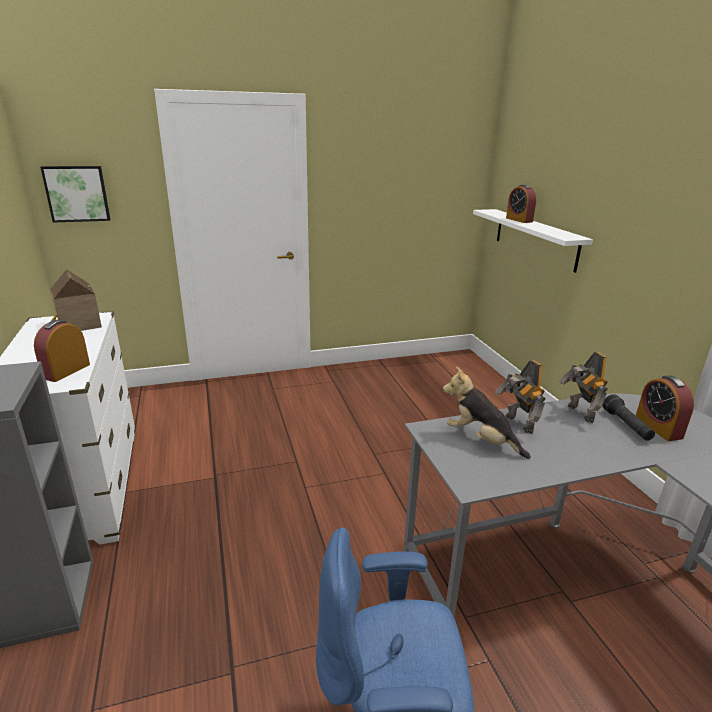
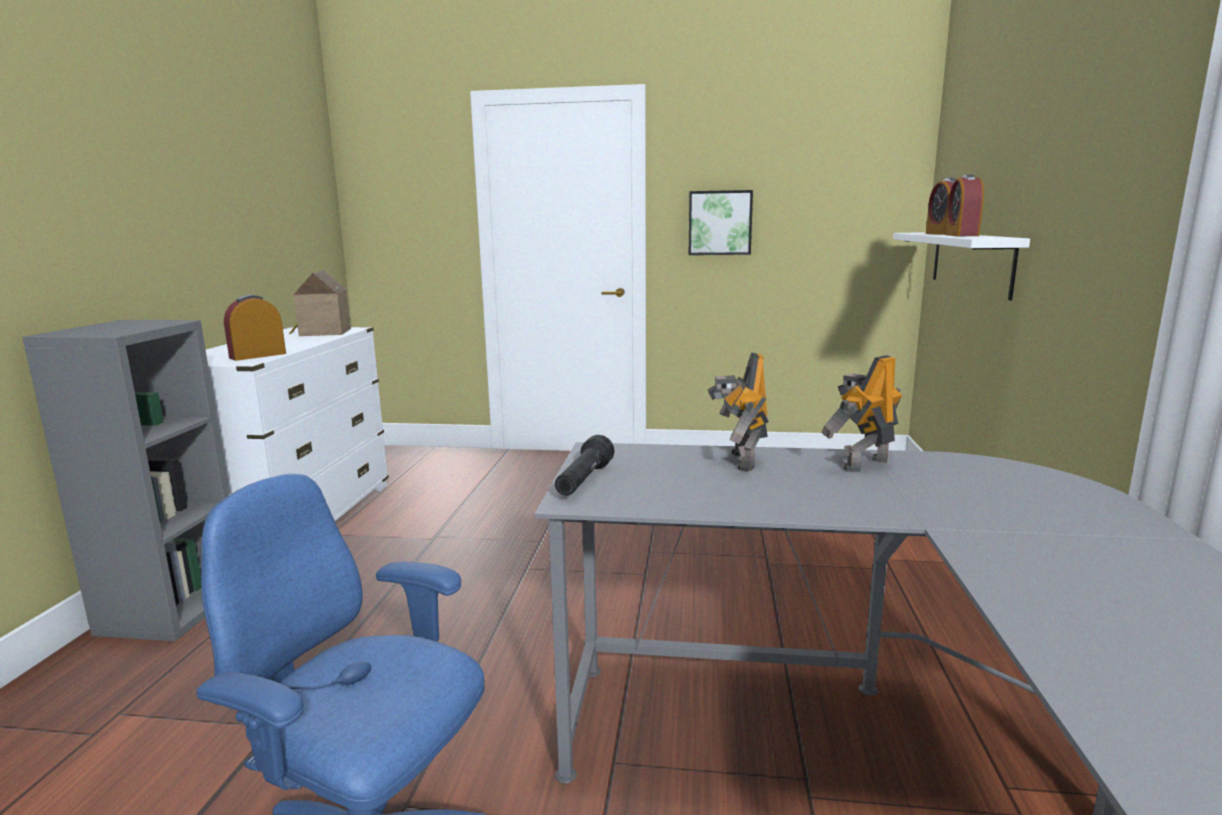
camera: 25 degrees right, 10 degrees down
picture [40,166,111,223] -> picture moved to [689,190,753,255]
plush toy [443,366,531,459] -> none
toy robot [559,352,608,423] -> toy robot turned 45 degrees clockwise [821,355,903,472]
black flashlight [602,394,655,441] -> black flashlight moved to [555,435,614,496]
alarm clock [636,375,694,441] -> alarm clock moved to [945,174,984,236]

